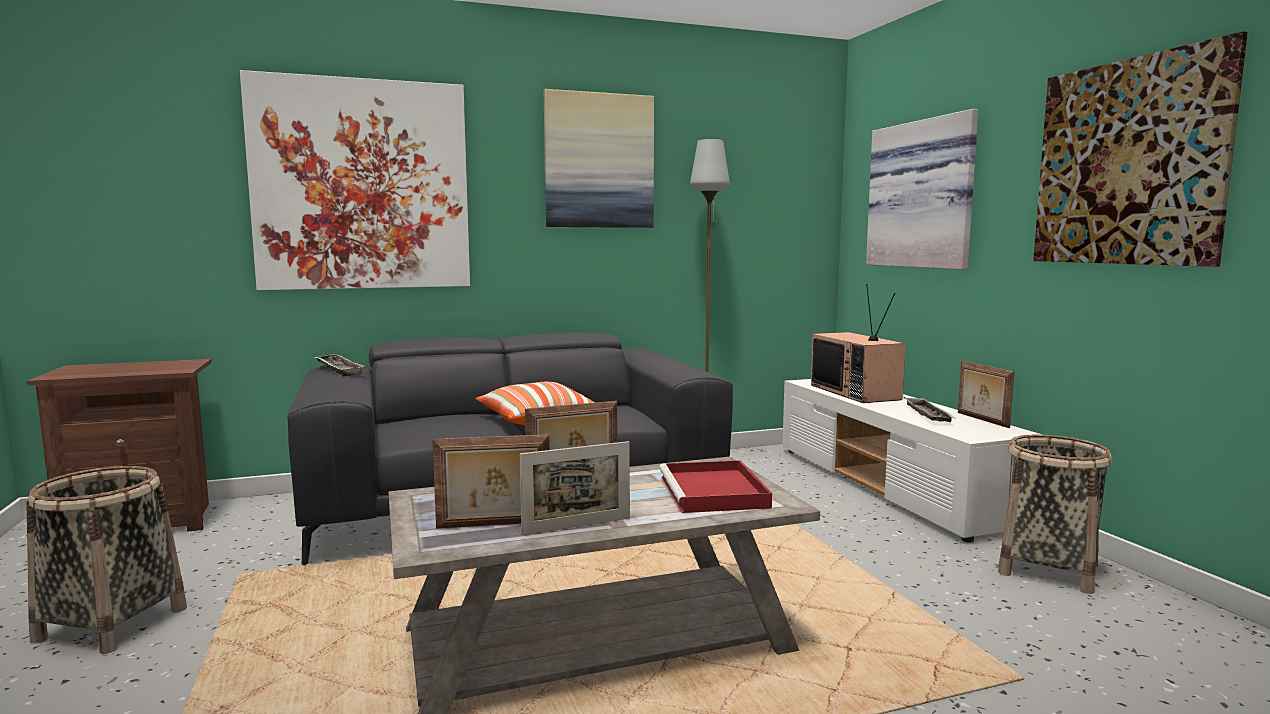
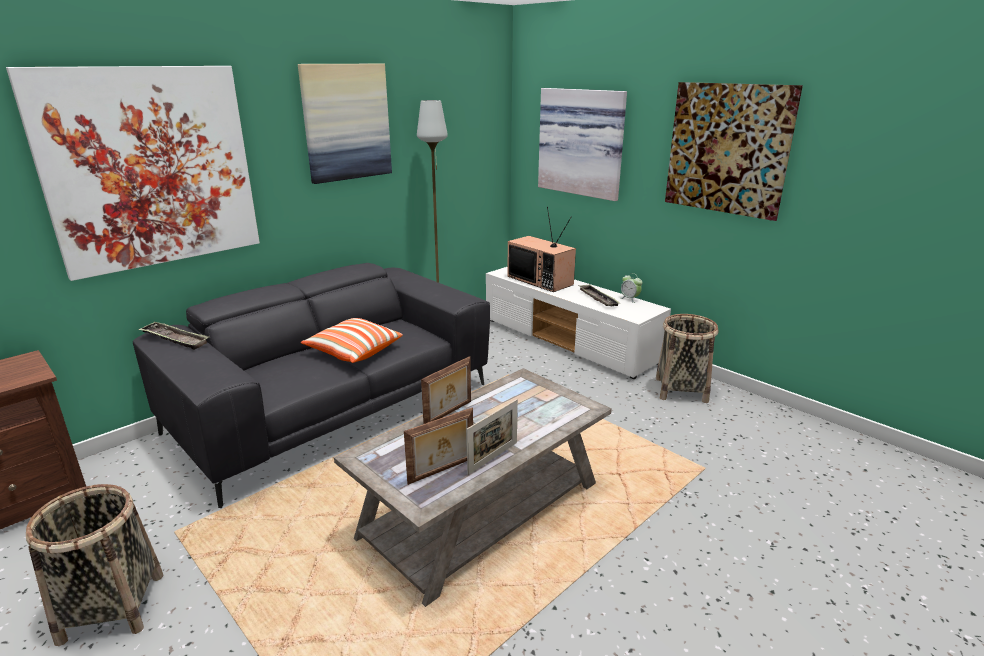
camera: 25 degrees left, 15 degrees up
red tray [659,460,772,513] -> none
picture frame [958,361,1015,428] -> alarm clock [620,273,642,303]

